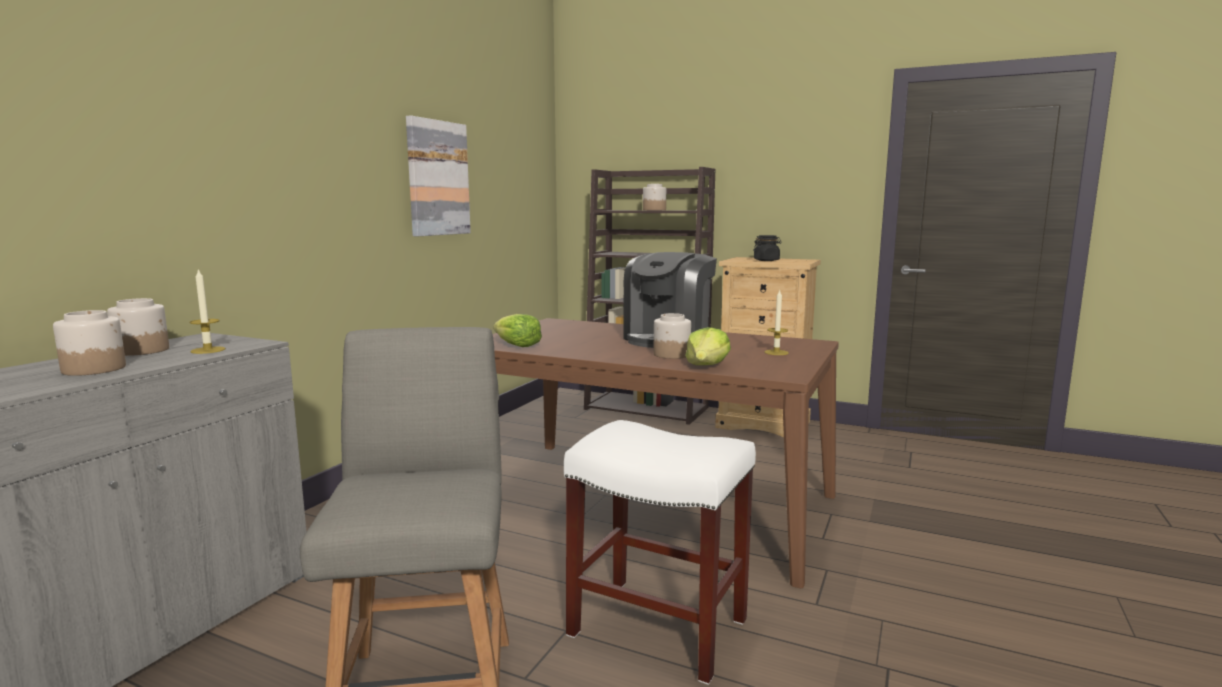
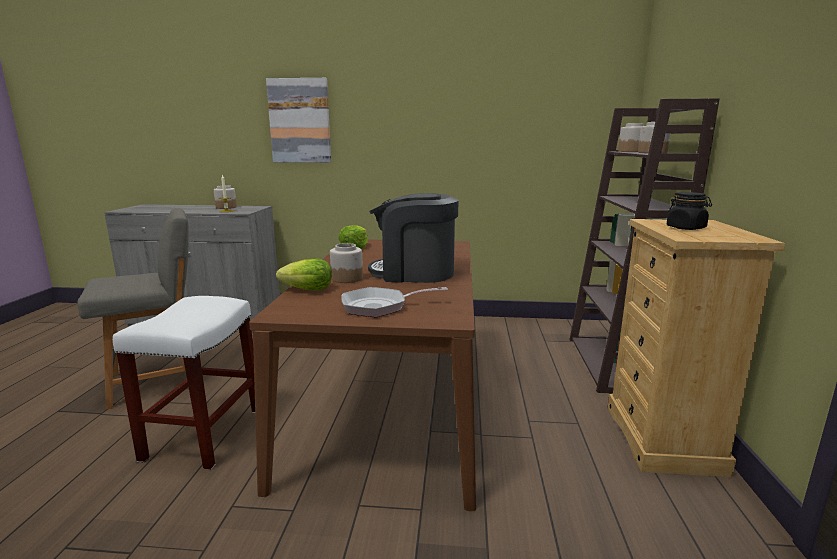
camera: 70 degrees right, 5 degrees up
jar [53,310,126,376] -> jar moved to [618,123,643,152]
picture [406,116,471,236] -> picture moved to [266,78,331,163]
candle [764,290,789,355] -> frying pan [341,287,448,317]

